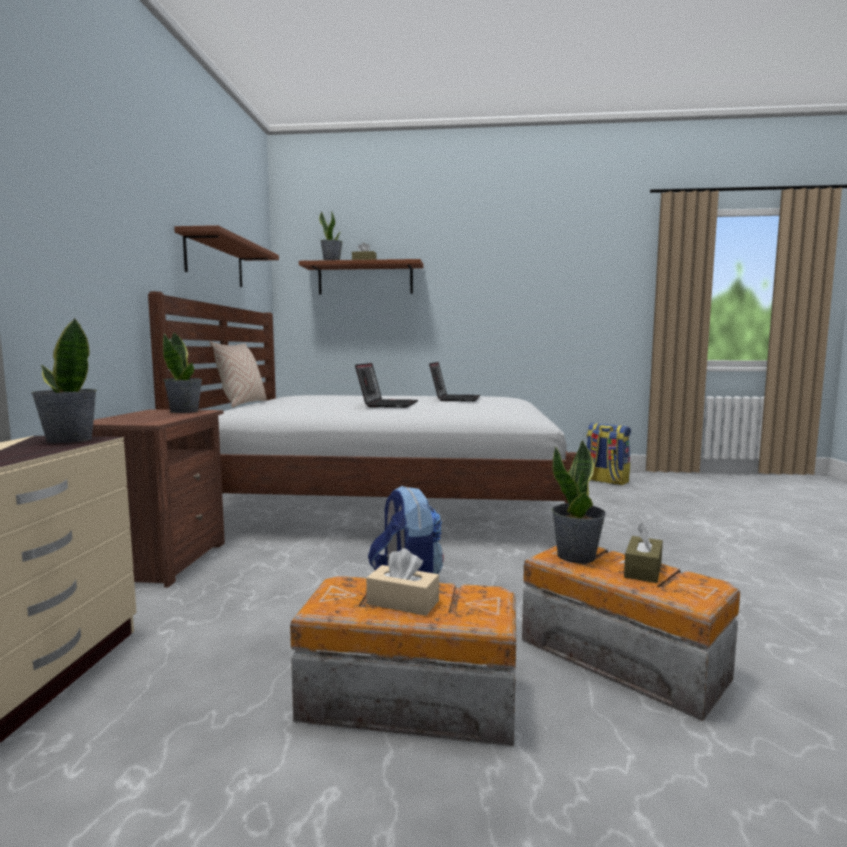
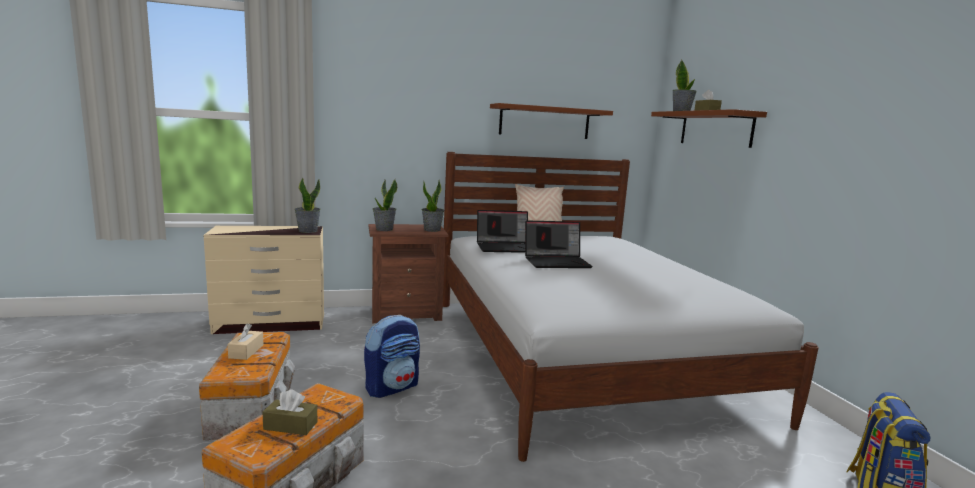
camera: 70 degrees right, 5 degrees up
laptop [429,362,480,402] -> laptop moved to [477,210,528,253]
potted plant [552,440,606,563] -> potted plant moved to [373,179,397,231]

